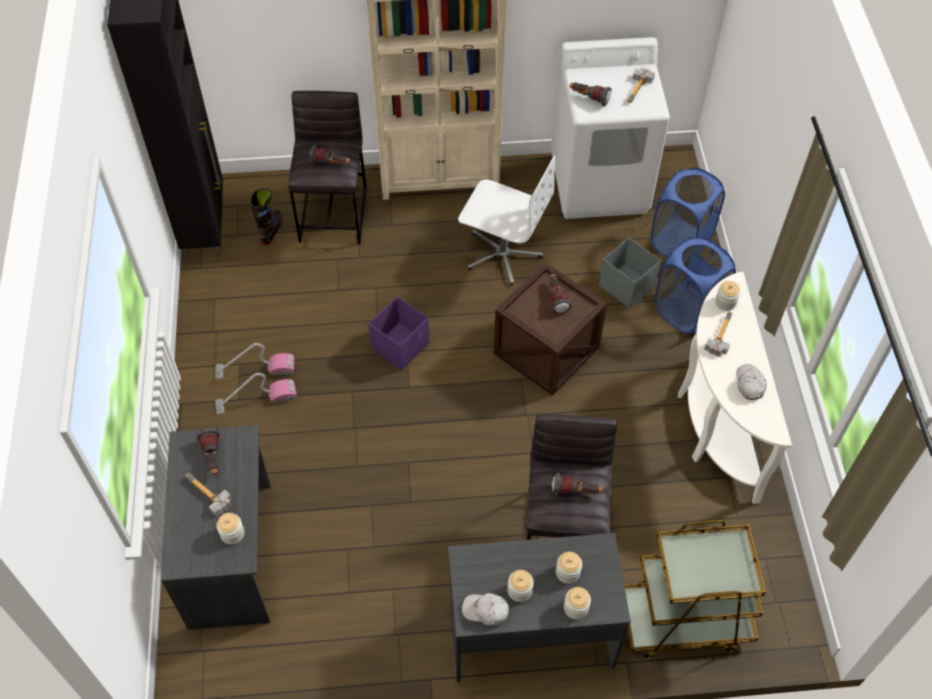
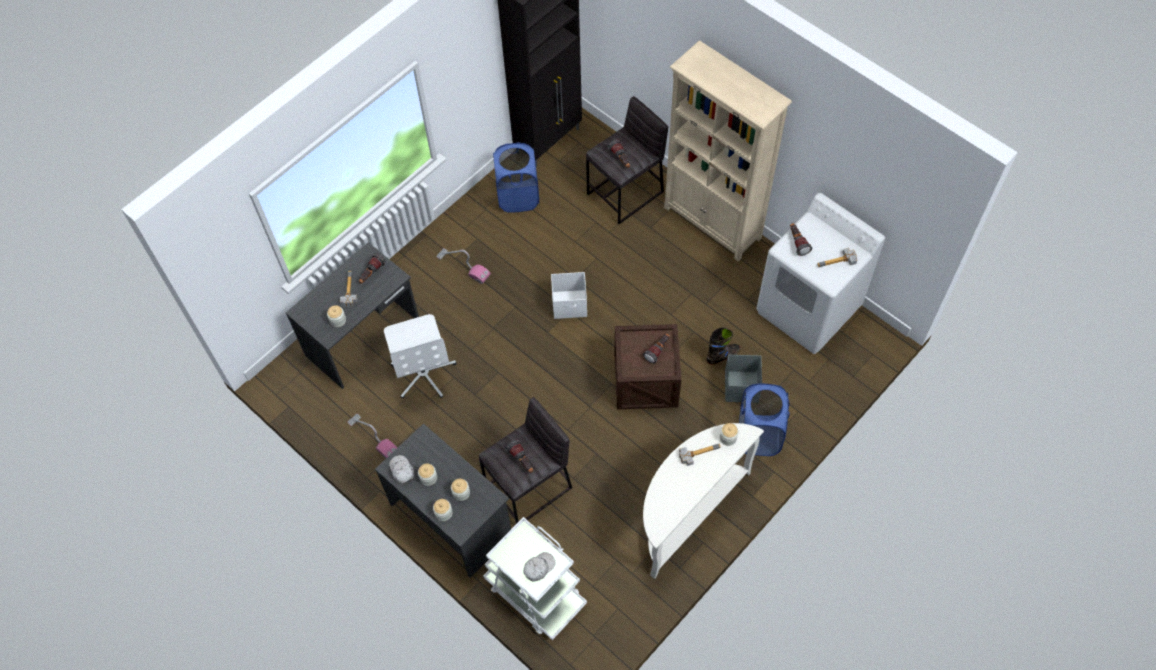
camera: 50 degrees right, 5 degrees up
vacuum cleaner [215,343,294,379] -> vacuum cleaner moved to [348,414,397,459]
black boot [250,188,283,245] -> black boot moved to [706,327,740,365]
purple storage box [369,296,430,370] -> white storage box [551,272,587,319]
white office chair [458,156,555,285] -> white office chair moved to [384,314,457,399]
brown cart [624,520,766,659] -> white cart [483,517,587,640]
blue laundry basket [651,167,725,257] -> blue laundry basket moved to [493,142,539,213]
white cap [736,364,766,400] -> white cap moved to [523,552,556,582]

